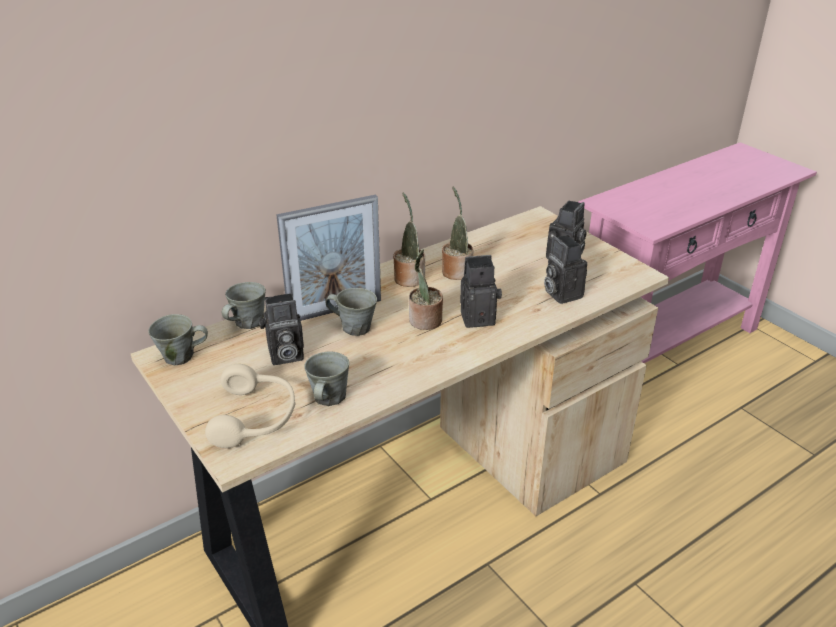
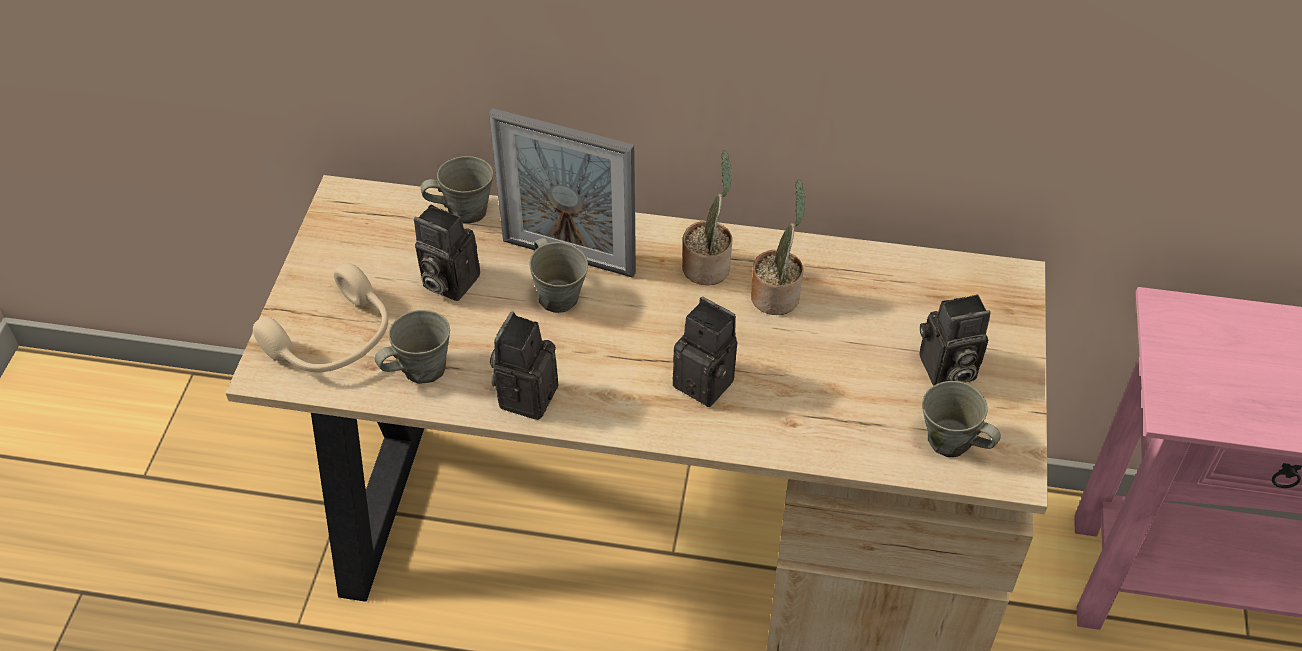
camera: 45 degrees right, 15 degrees up
grey mug [148,314,208,365] -> grey mug moved to [922,381,1001,457]
potted plant [409,249,443,330] -> none
camera [544,235,587,304] -> camera moved to [490,311,558,420]

